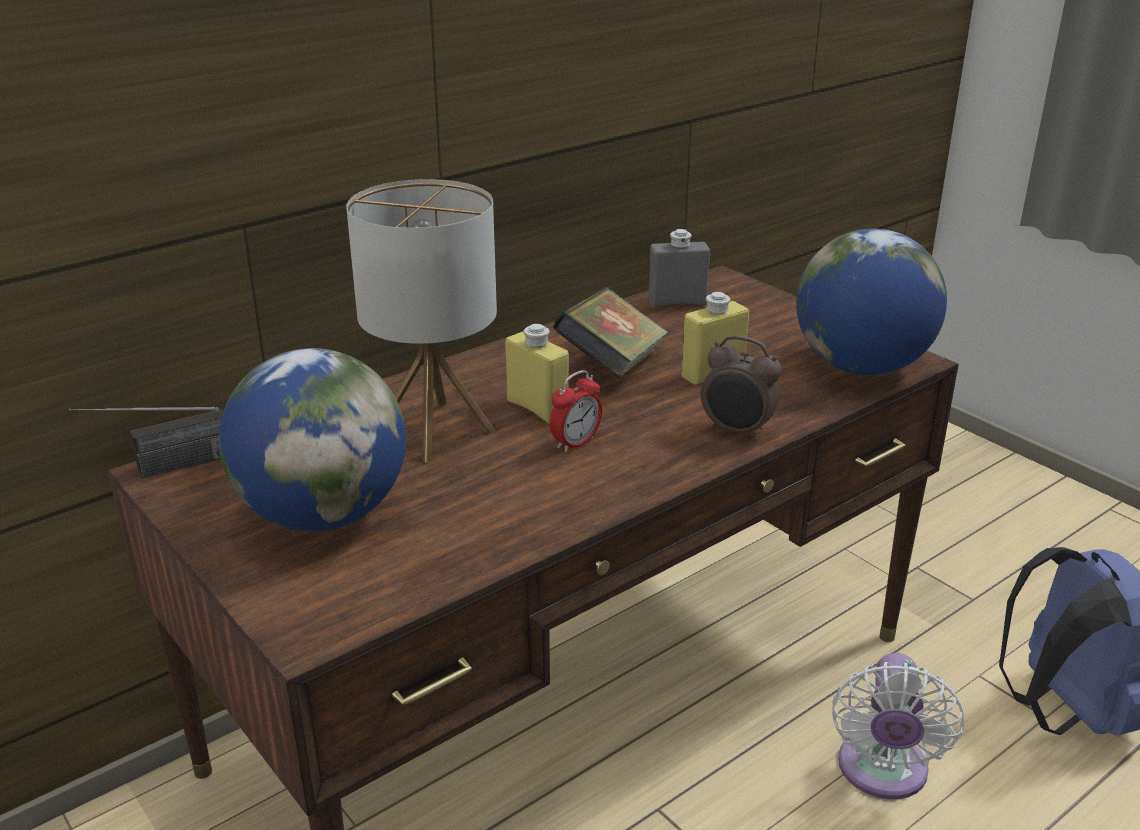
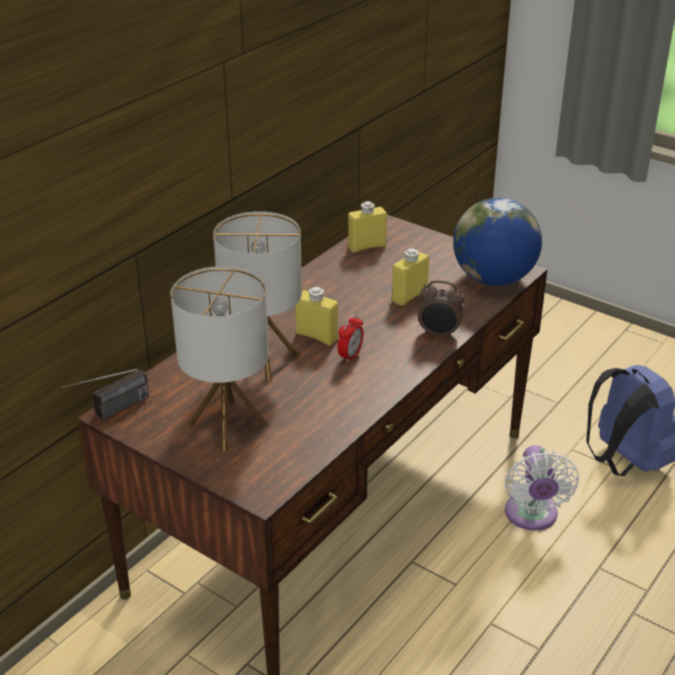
camera: 15 degrees left, 5 degrees up
globe [219,348,406,531] -> table lamp [171,266,269,452]
book [553,288,668,378] -> none
grey bottle [648,229,710,308] -> yellow bottle [348,201,387,253]

